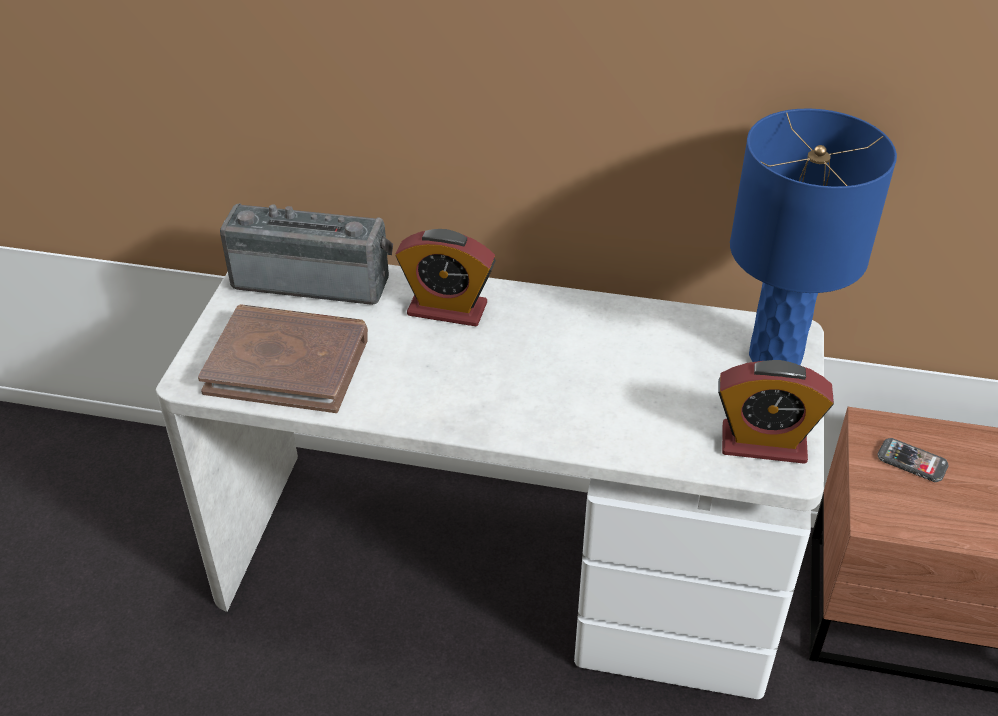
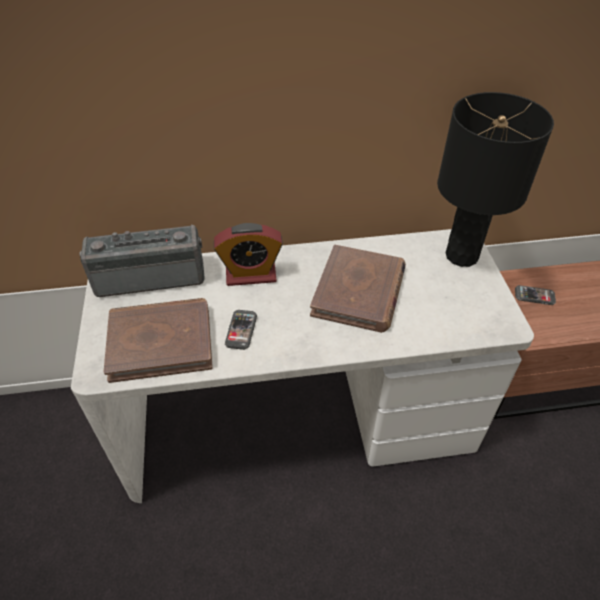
camera: 20 degrees left, 5 degrees up
alarm clock [718,360,834,464] -> none
blue table lamp [730,109,897,365] -> black table lamp [437,92,554,267]
none -> phone [225,310,257,350]
none -> brown book [310,245,406,333]

